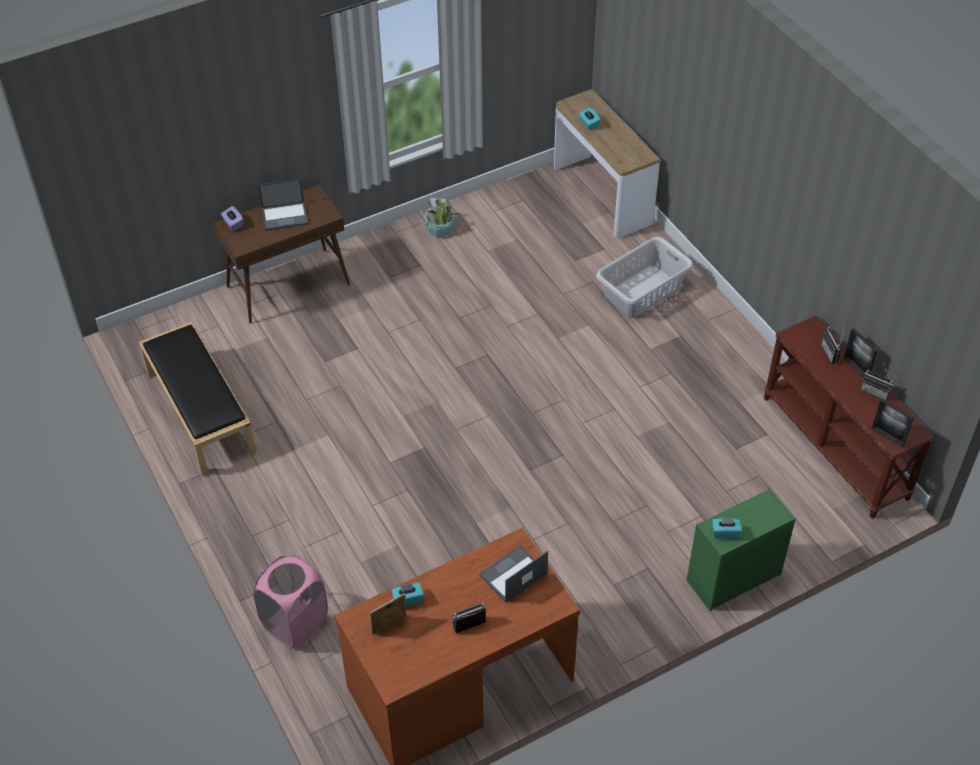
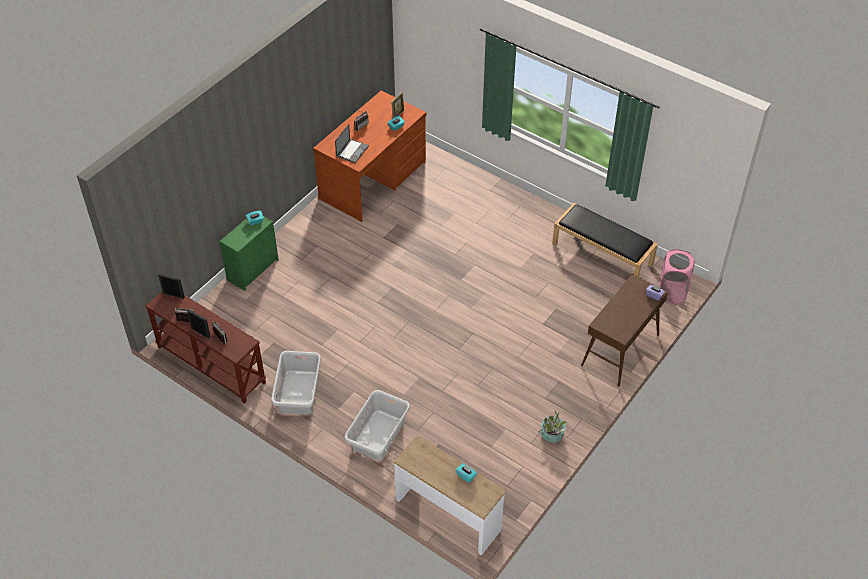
camera: 155 degrees right, 0 degrees up
pink laundry basket [254,555,328,647] -> pink laundry basket moved to [659,249,695,304]
laptop [258,179,308,231] -> none
none -> grey laundry basket [271,351,321,414]

